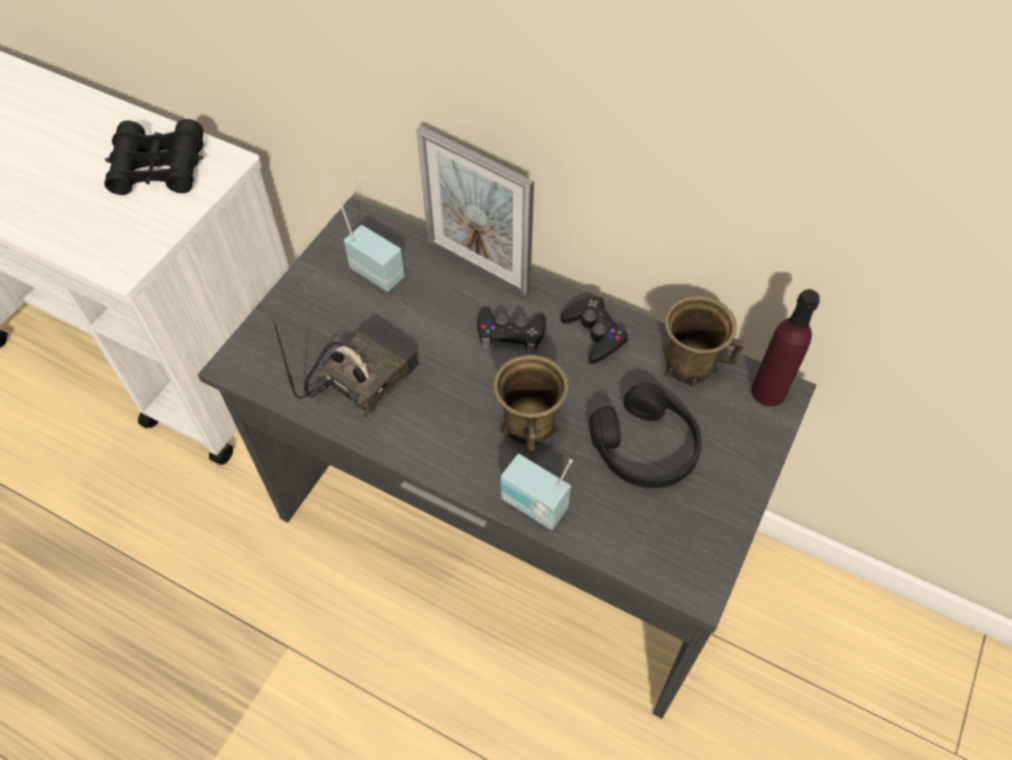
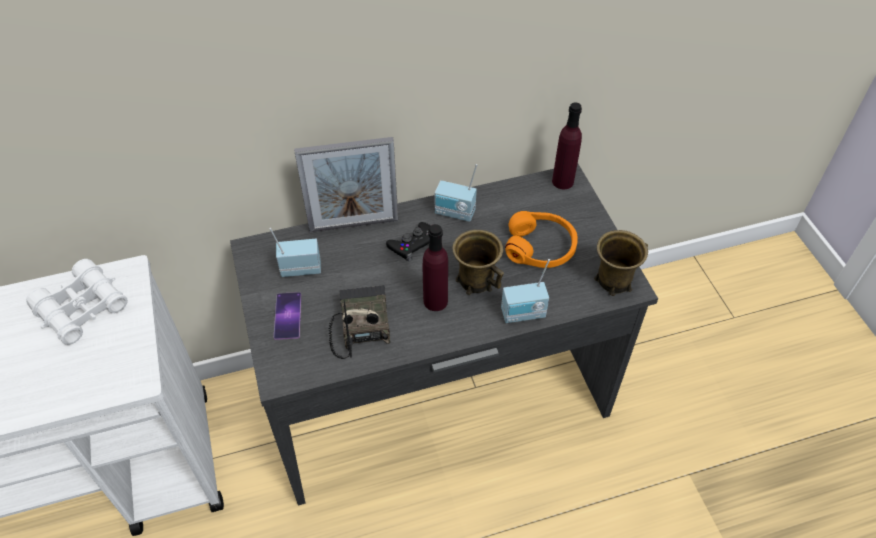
camera: 45 degrees left, 5 degrees down
black binoculars [104,119,204,195] -> white binoculars [26,259,128,345]
black game controller [560,297,630,364] -> radio [435,164,477,222]
black headphones [589,383,702,488] -> orange headphones [505,211,578,268]
brown mug [665,296,746,388] -> brown mug moved to [594,230,648,296]
none -> phone [274,292,301,340]
none -> purple bottle [423,224,448,311]

